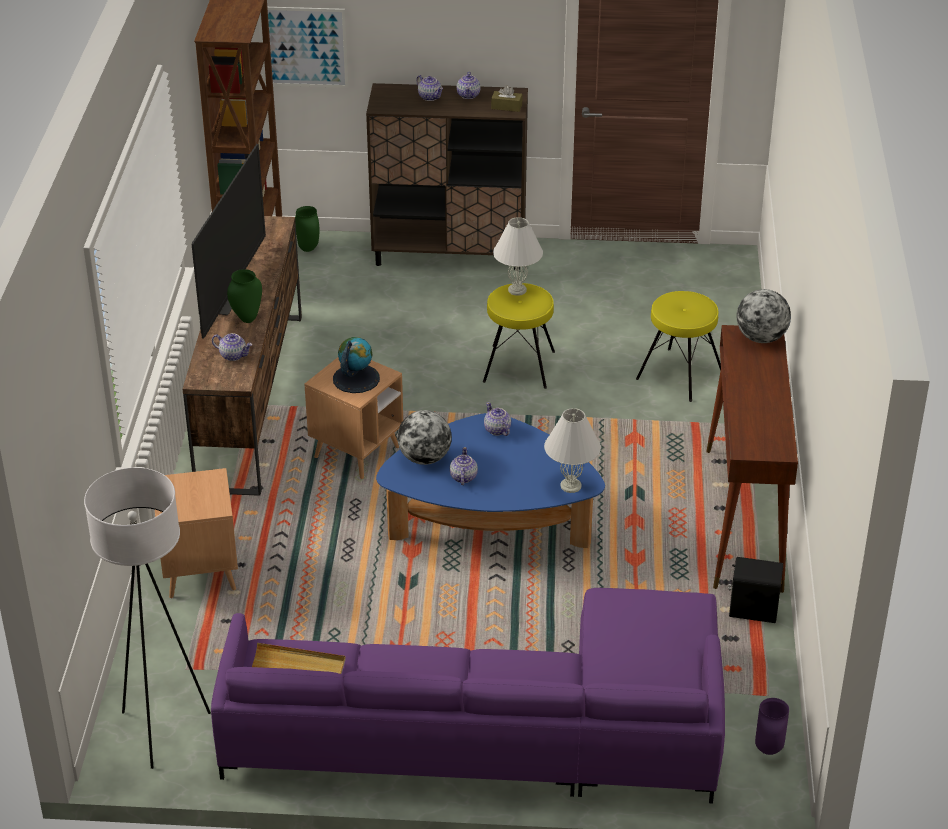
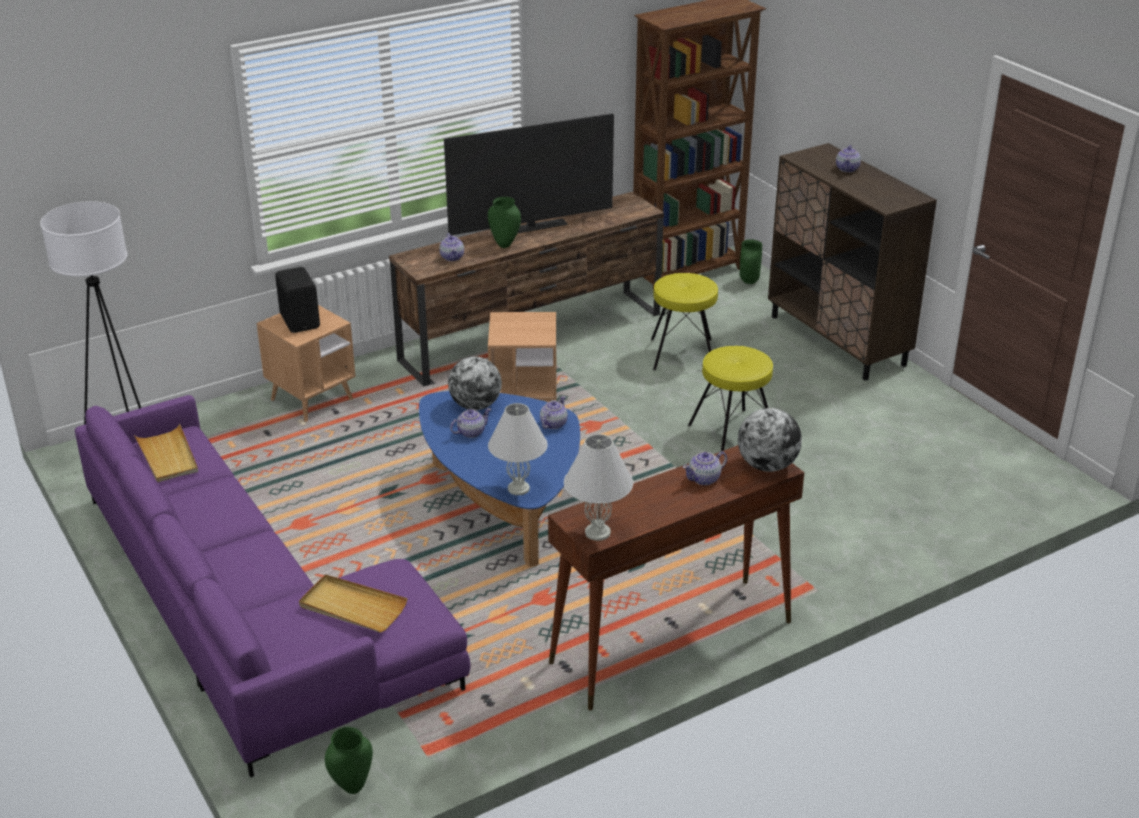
camera: 55 degrees right, 5 degrees down
picture [258,7,348,88] -> none
globe [333,337,380,393] -> none
teapot [457,71,480,99] -> teapot moved to [683,451,727,485]
brown tissue box [491,85,522,112] -> none
white table lamp [493,217,543,296] -> white table lamp moved to [564,434,633,541]
yellow stool [636,291,721,402] -> yellow stool moved to [651,273,718,371]
black speaker [728,557,783,623] -> black speaker moved to [275,267,320,333]
purple vase [755,698,789,755] -> green vase [325,727,373,794]
none -> beige tray [299,574,408,633]

